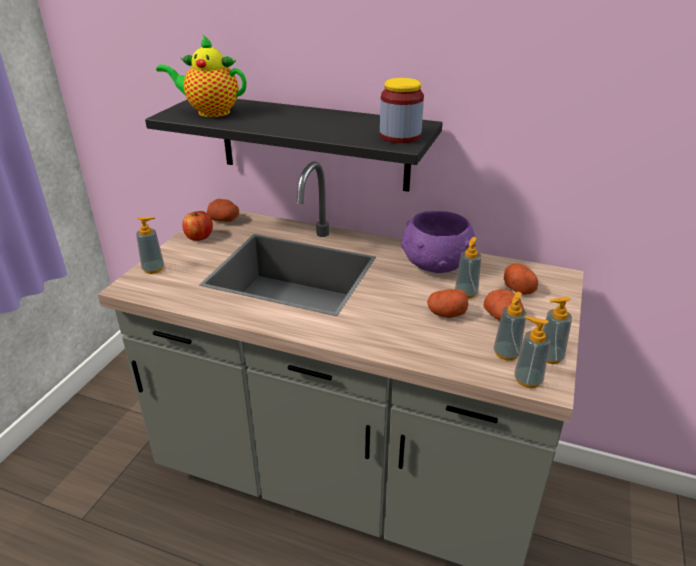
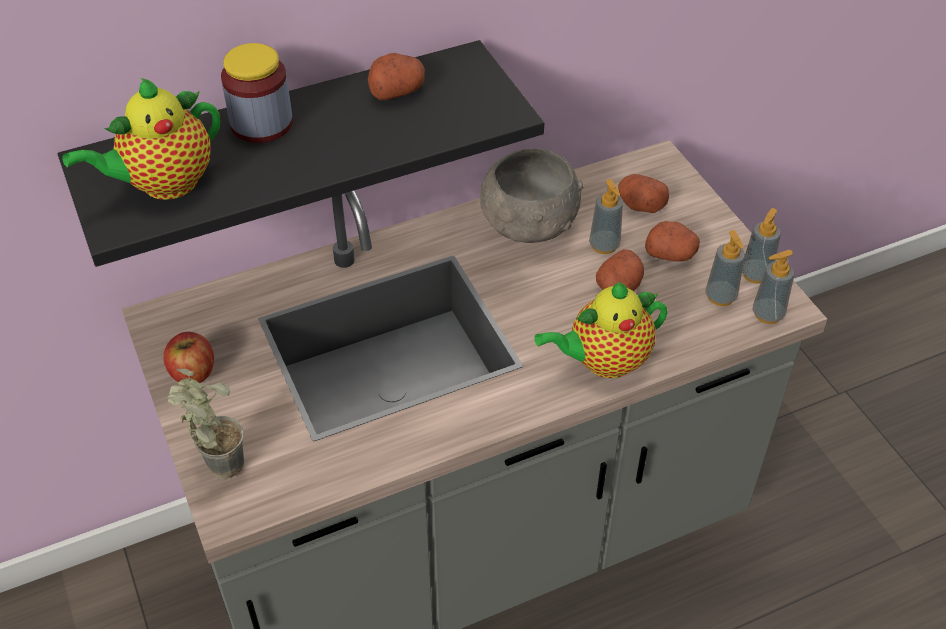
camera: 45 degrees left, 15 degrees up
soap dispenser [136,217,164,274] -> potted plant [167,369,244,479]
potato [207,199,239,222] -> potato moved to [368,53,425,100]
jar [380,78,424,143] -> jar moved to [221,43,293,143]
purple bowl [401,211,476,273] -> grey bowl [480,148,583,243]
none -> teapot [534,282,668,378]

